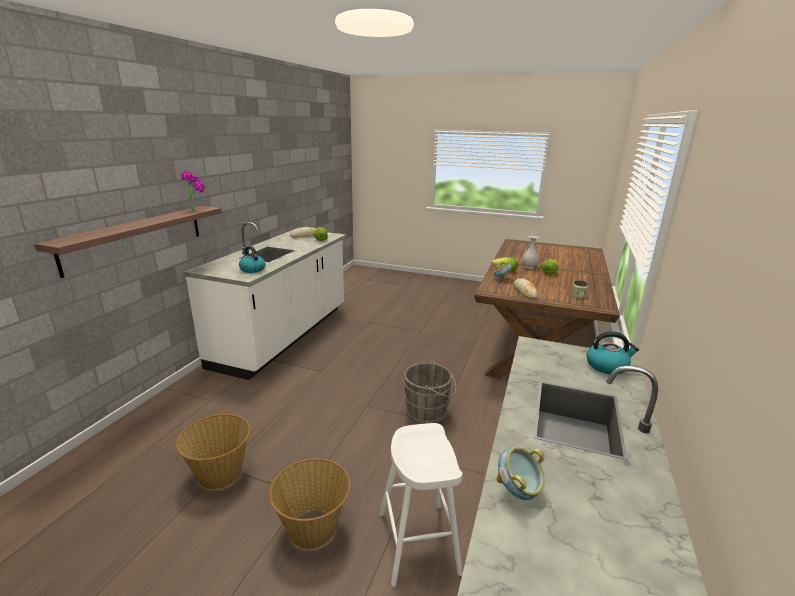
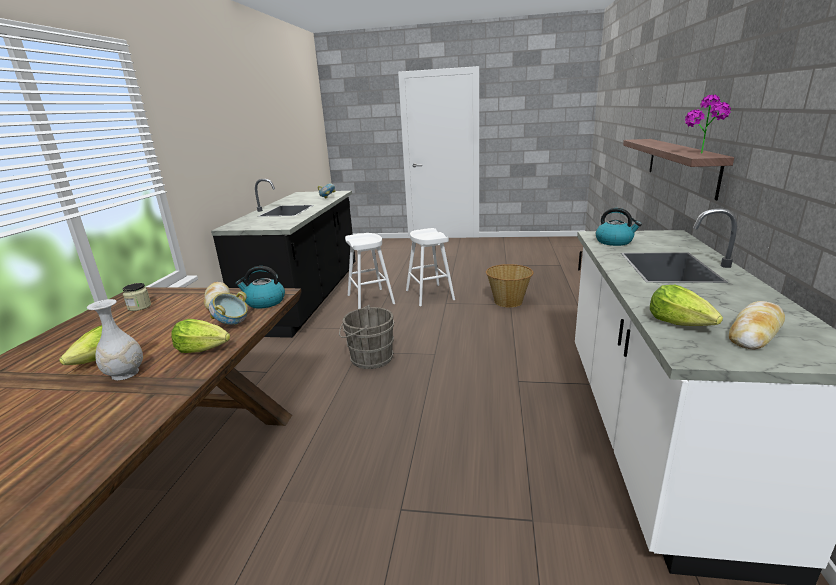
camera: 170 degrees right, 0 degrees up
basket [269,459,351,549] -> white stool [406,228,455,306]
kettle [586,331,639,374] -> kettle moved to [235,266,285,309]

